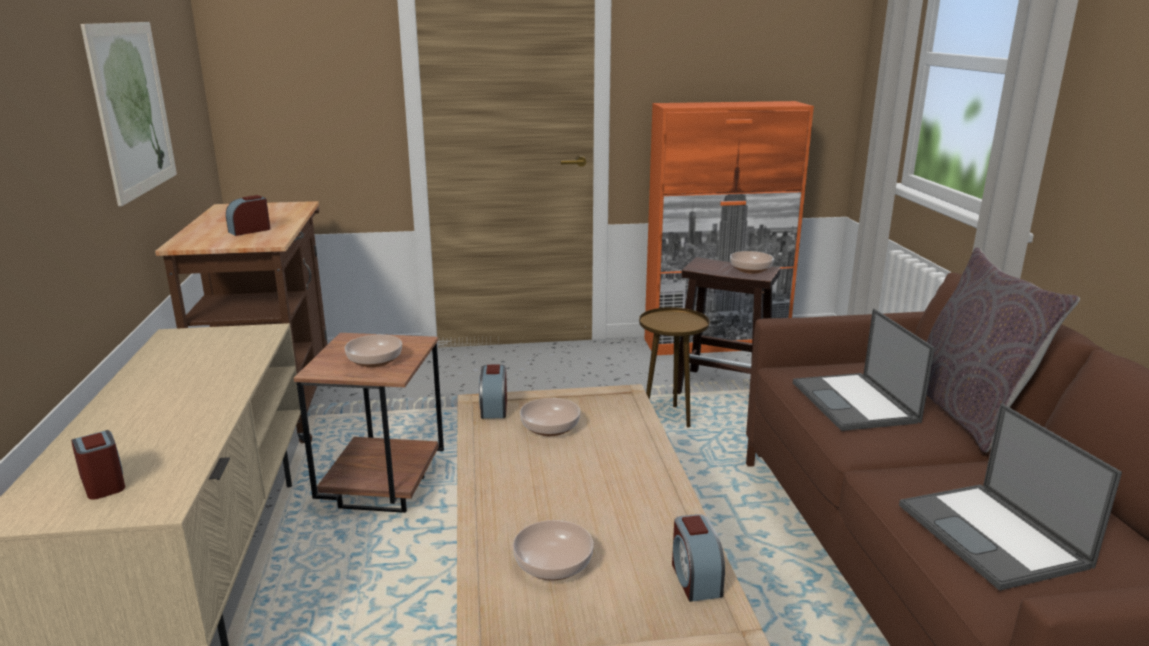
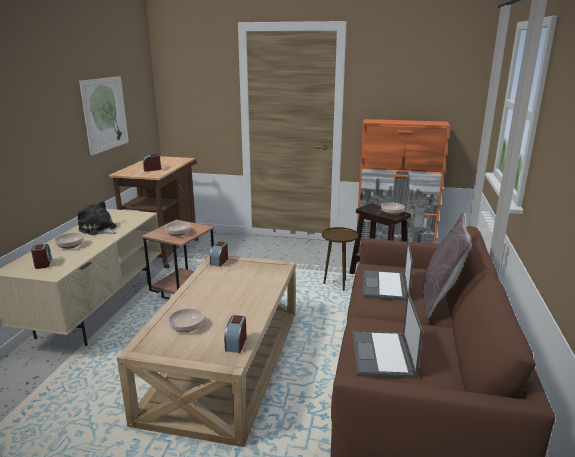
camera: 20 degrees right, 0 degrees up
bowl [520,398,580,436] -> bowl moved to [54,233,84,249]
none -> plush toy [78,201,117,235]

